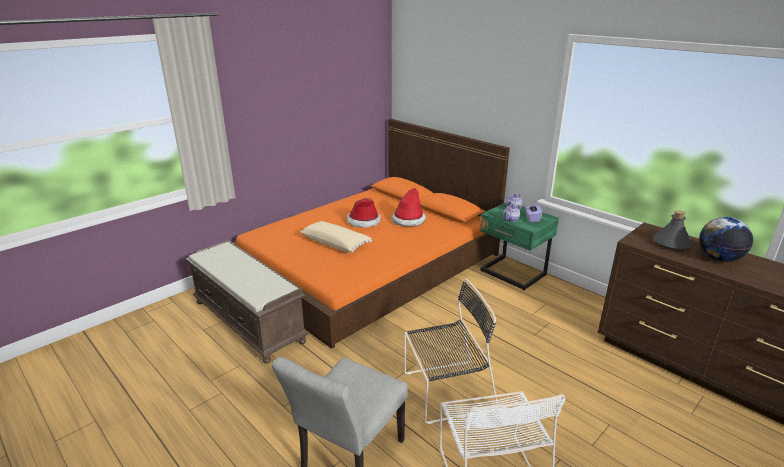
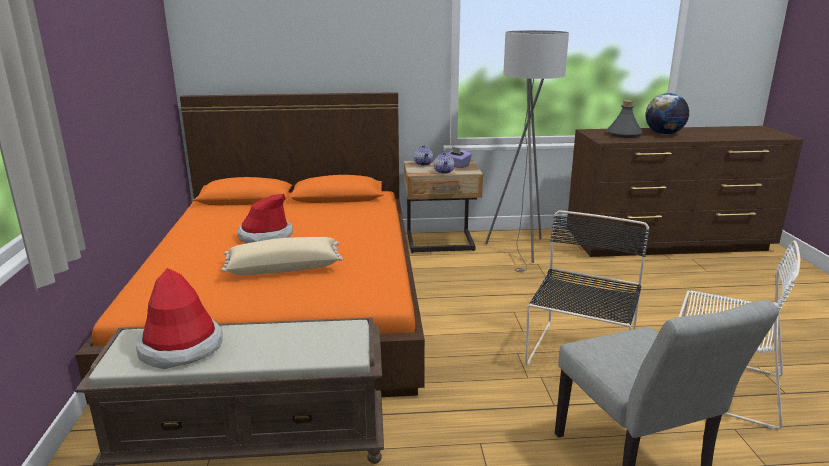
camera: 50 degrees left, 5 degrees down
hat [391,188,426,226] -> hat moved to [136,268,223,369]
green nightstand [480,202,559,290] -> beige nightstand [404,159,483,253]
none -> grey floor lamp [485,30,569,272]

